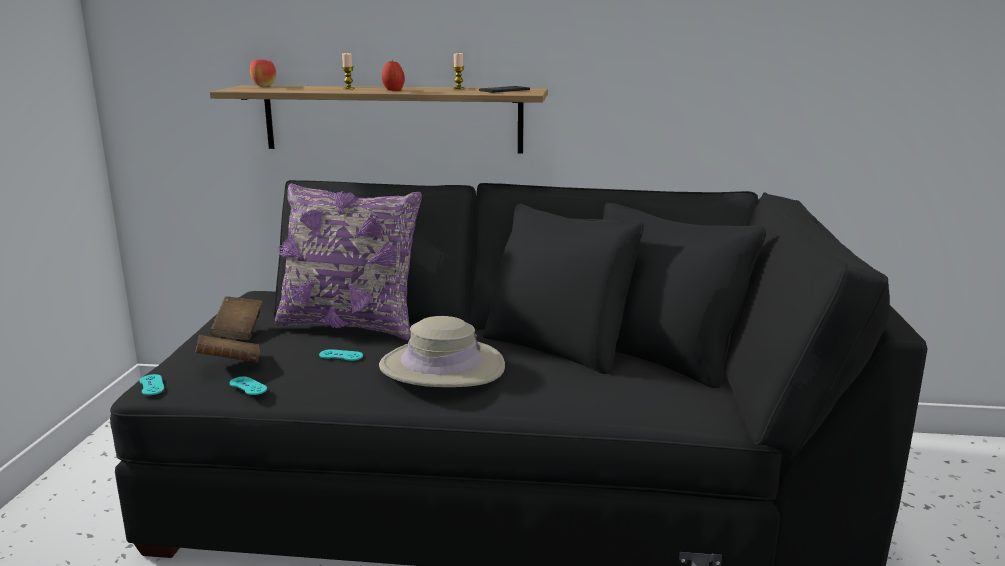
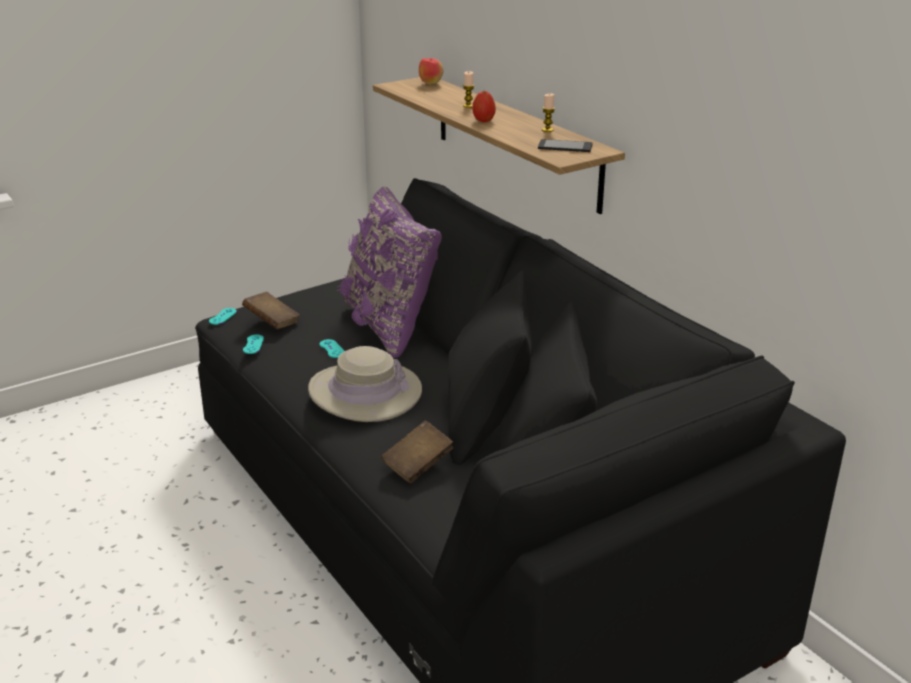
camera: 50 degrees right, 10 degrees up
brown book [210,296,262,340] -> brown book moved to [381,421,453,483]

